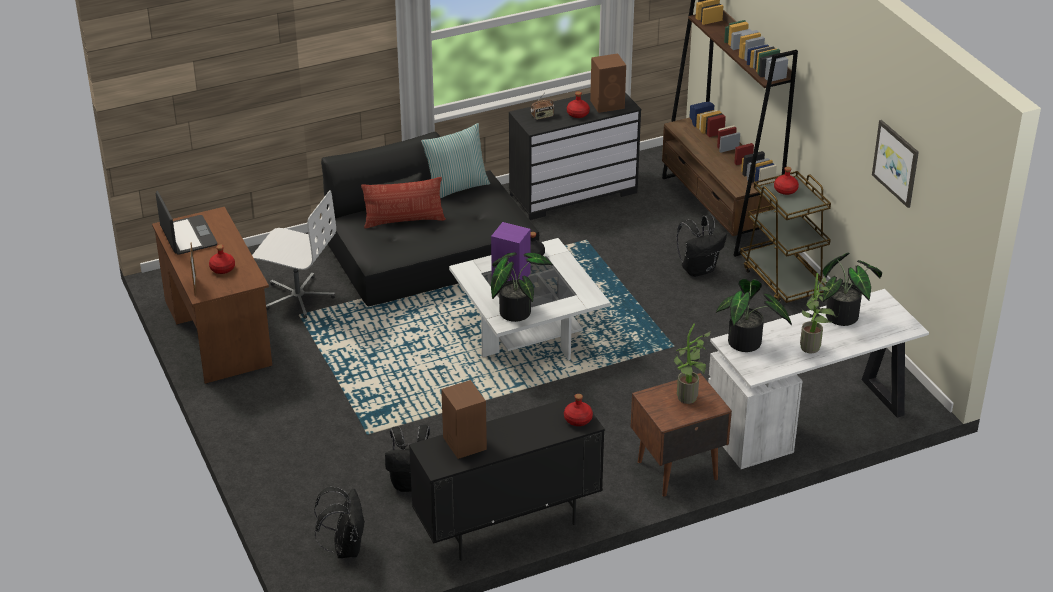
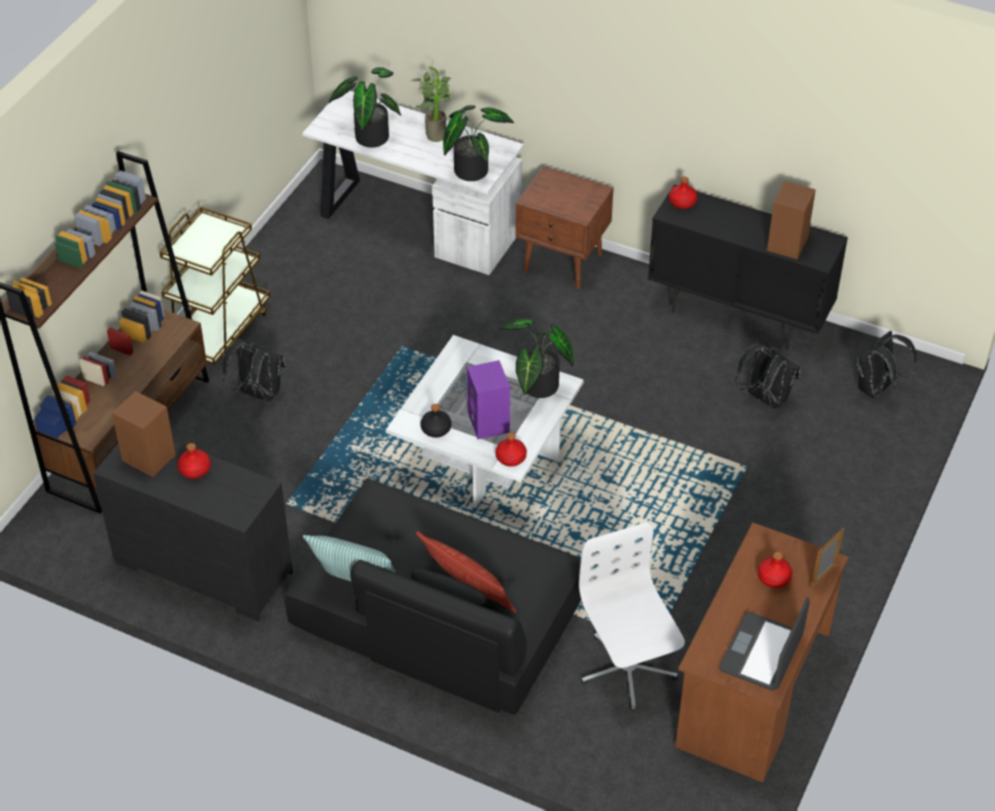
camera: 130 degrees left, 10 degrees up
radio [531,94,554,120] -> none
potted plant [674,324,711,404] -> none
red bottle [774,167,799,195] -> red bottle moved to [495,432,527,467]
picture [872,120,919,208] -> none

